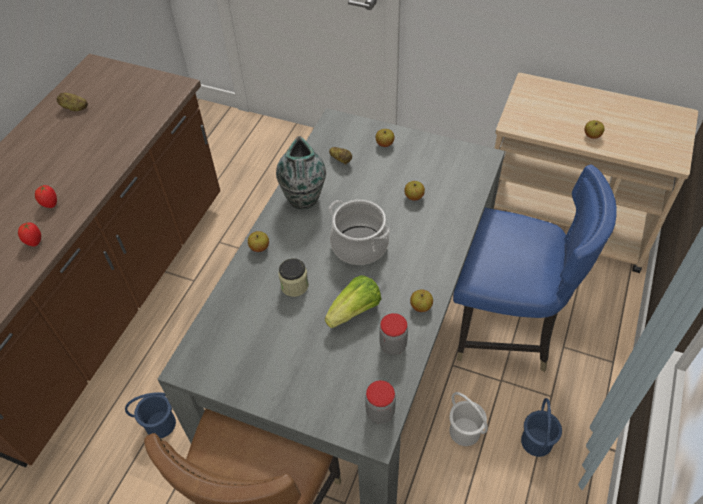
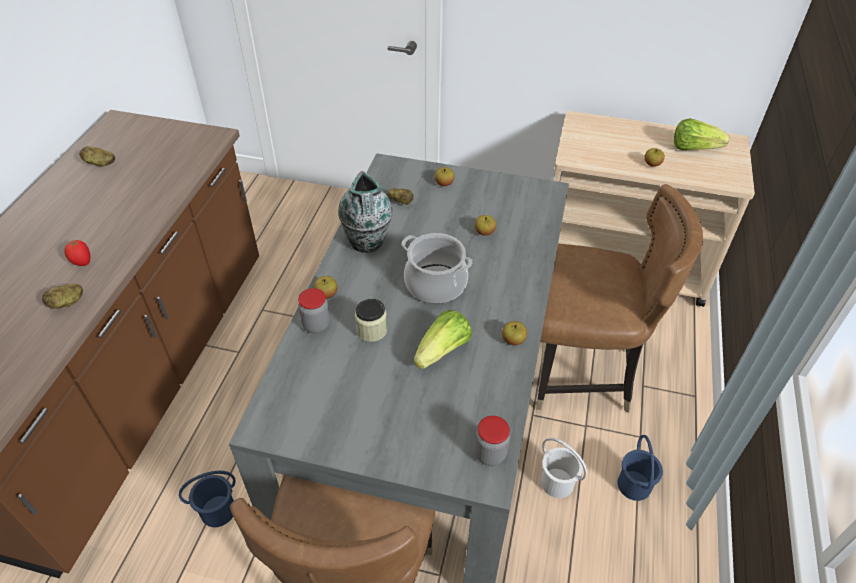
camera: 10 degrees left, 5 degrees down
tomato [18,223,41,247] -> potato [42,284,83,309]
jar [380,313,408,355] -> jar moved to [298,288,330,333]
blue chair [453,165,617,372] -> brown chair [536,184,703,413]
none -> lettuce [674,118,729,150]

